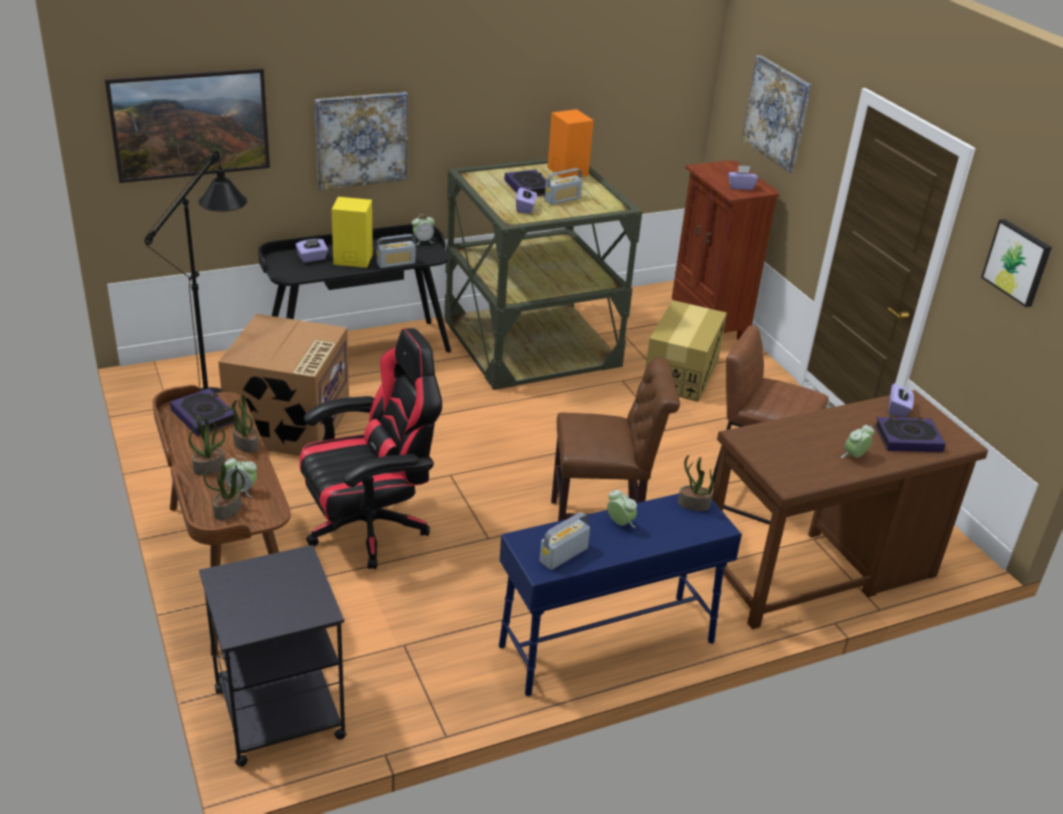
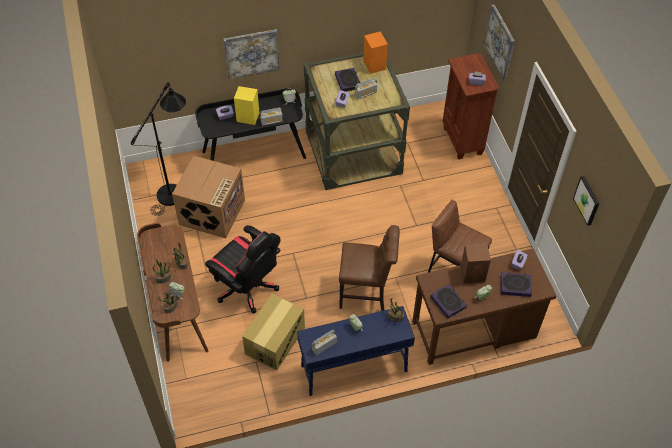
camera: 10 degrees right, 20 degrees up
picture [105,68,270,183] -> none
book [170,388,235,436] -> book moved to [430,284,467,319]
black cart [199,545,347,767] -> none
black office chair [299,328,442,569] -> black office chair turned 60 degrees clockwise [205,225,281,313]
cardboard box [645,300,727,402] -> cardboard box moved to [242,294,305,370]
none -> brown speaker [460,244,491,284]

